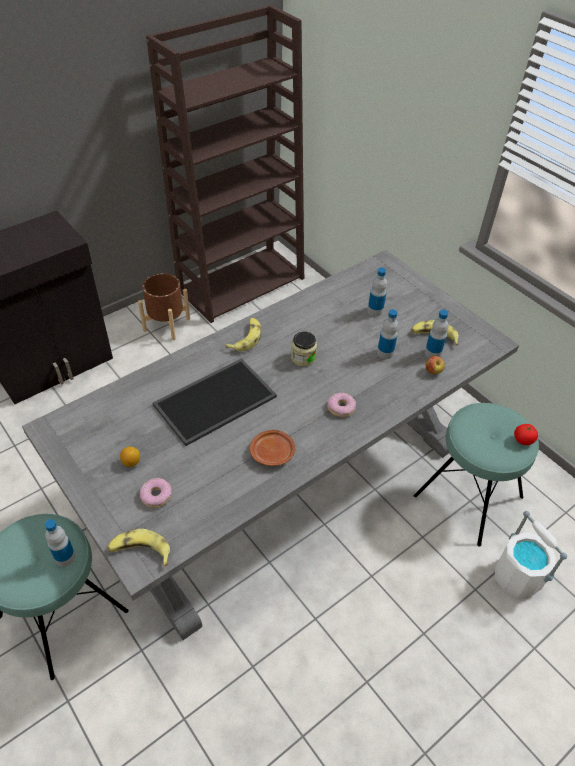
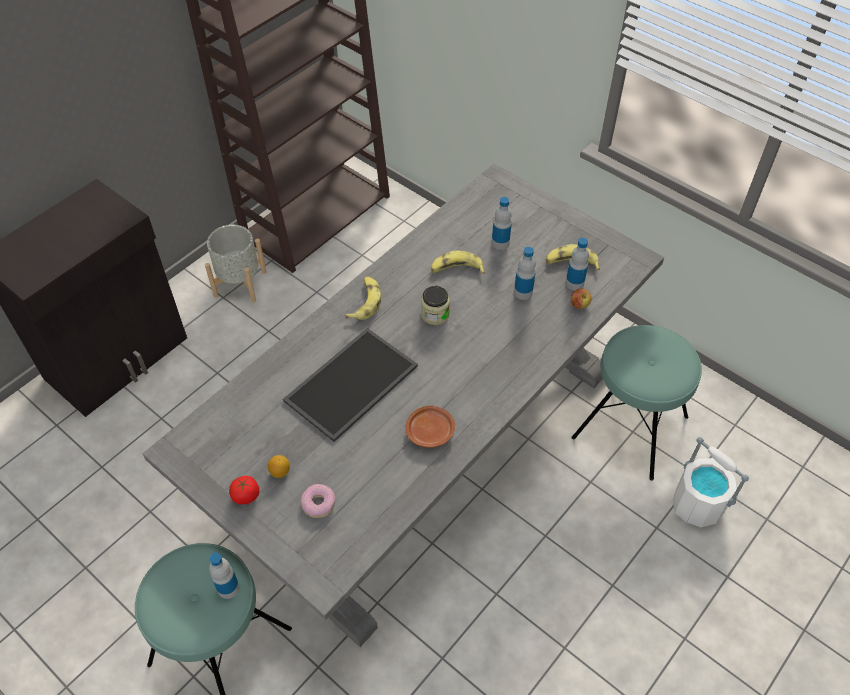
camera: 10 degrees left, 5 degrees up
banana [107,529,170,566] -> banana moved to [430,250,485,274]
brown planter [138,273,190,340] -> grey planter [205,225,266,302]
donut [327,392,356,417] -> none
tomato [514,424,538,445] -> tomato moved to [229,476,259,504]

